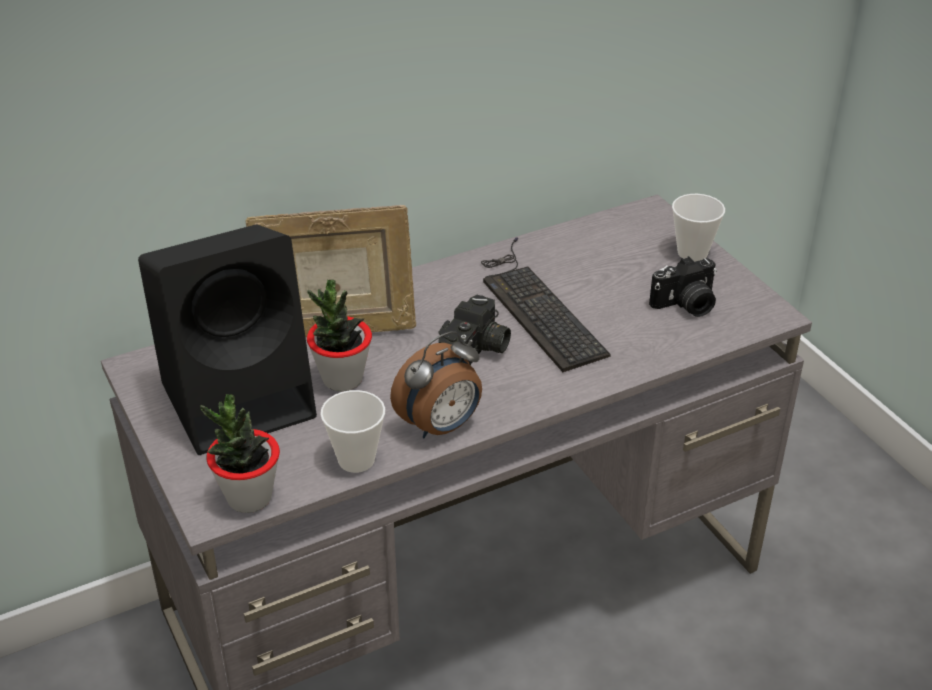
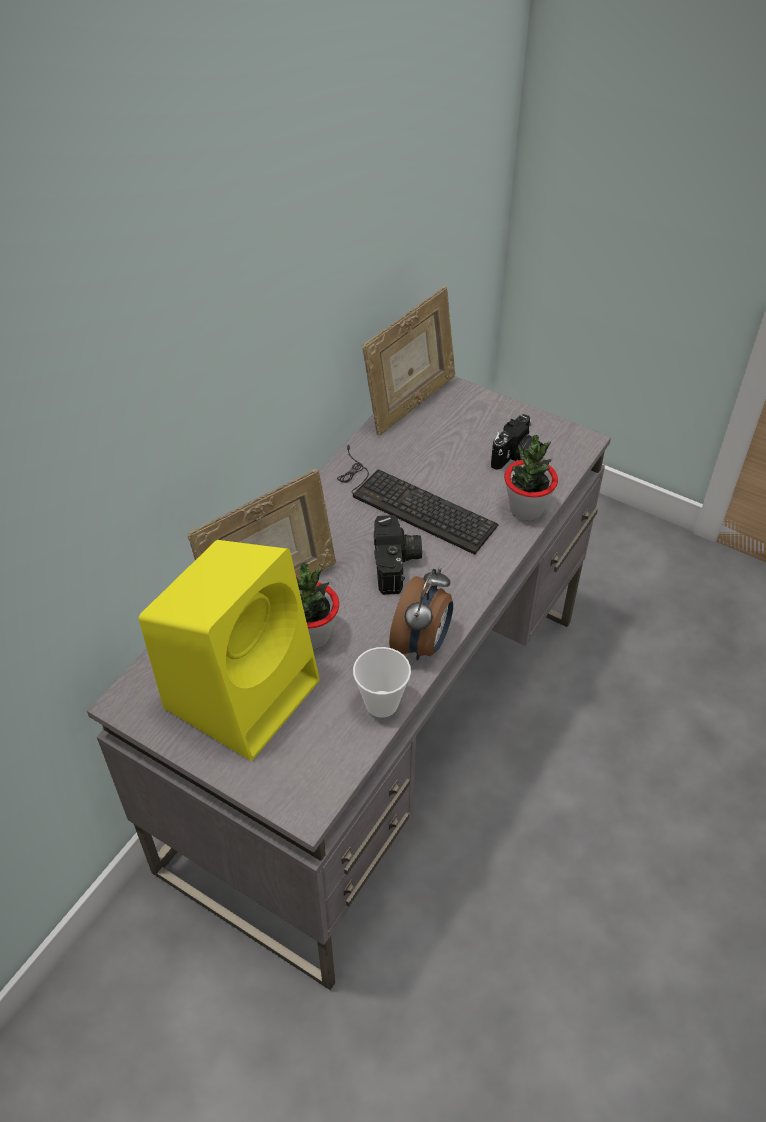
camera: 30 degrees left, 10 degrees up
black speaker [138,224,317,455] -> yellow speaker [139,540,320,761]
potted plant [200,394,280,513] -> potted plant moved to [504,435,558,521]
cup [672,194,725,262] -> none
none -> picture frame [362,286,455,435]

